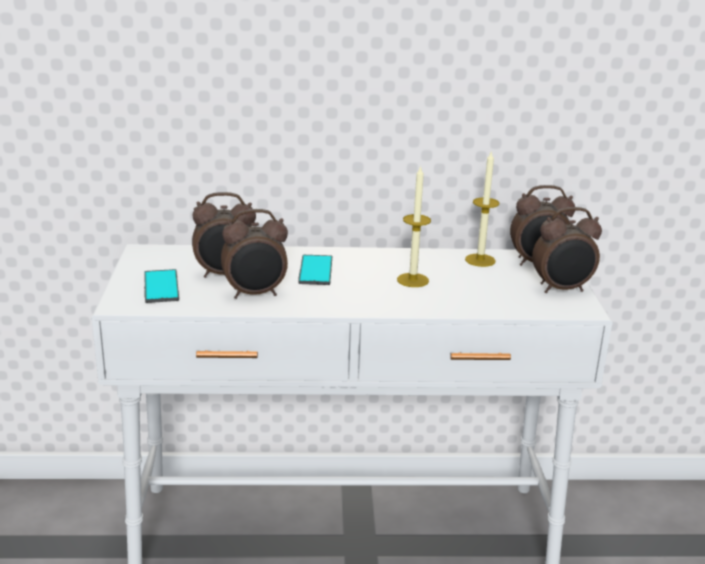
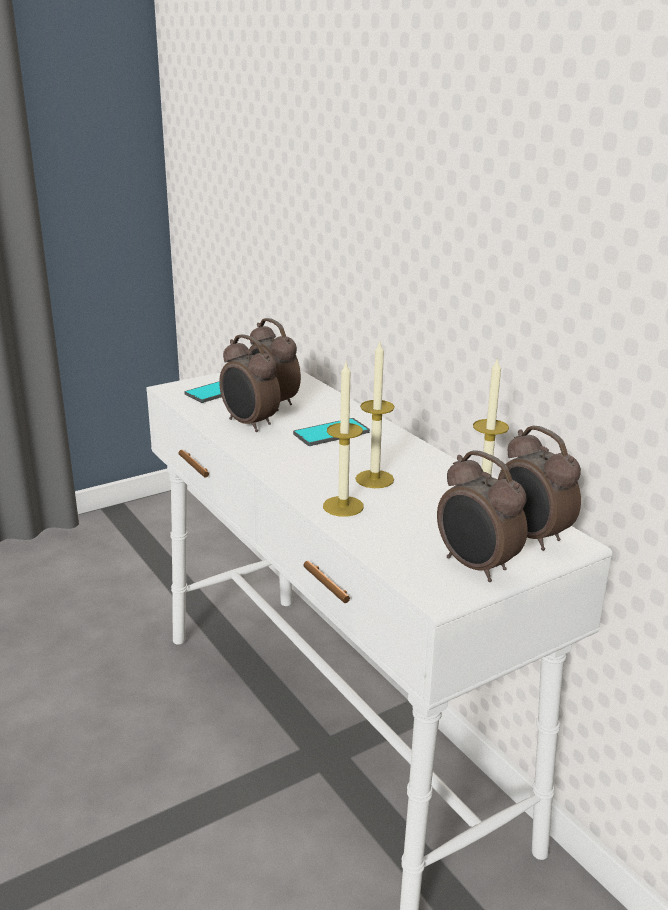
camera: 60 degrees right, 0 degrees up
none -> candle [323,363,364,517]

